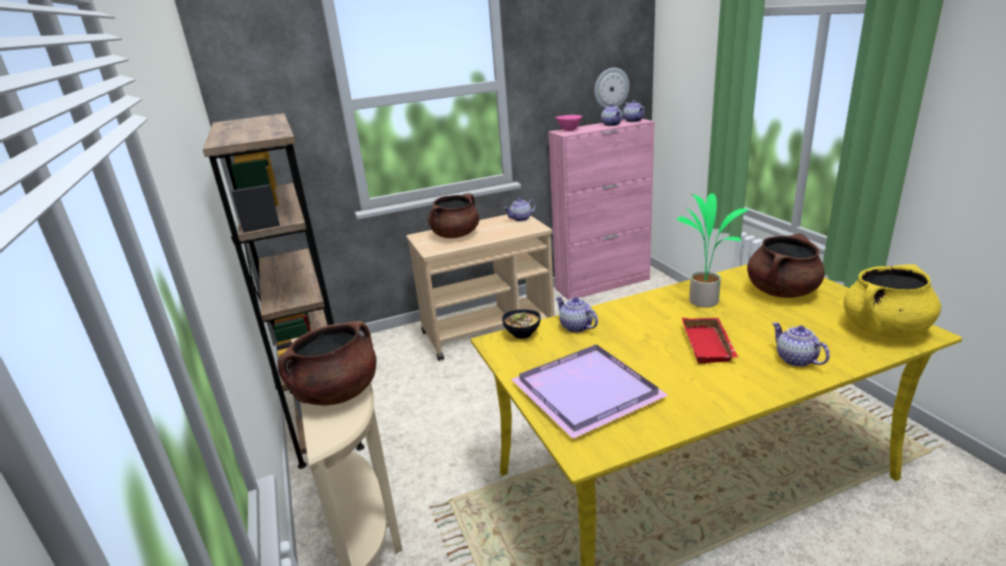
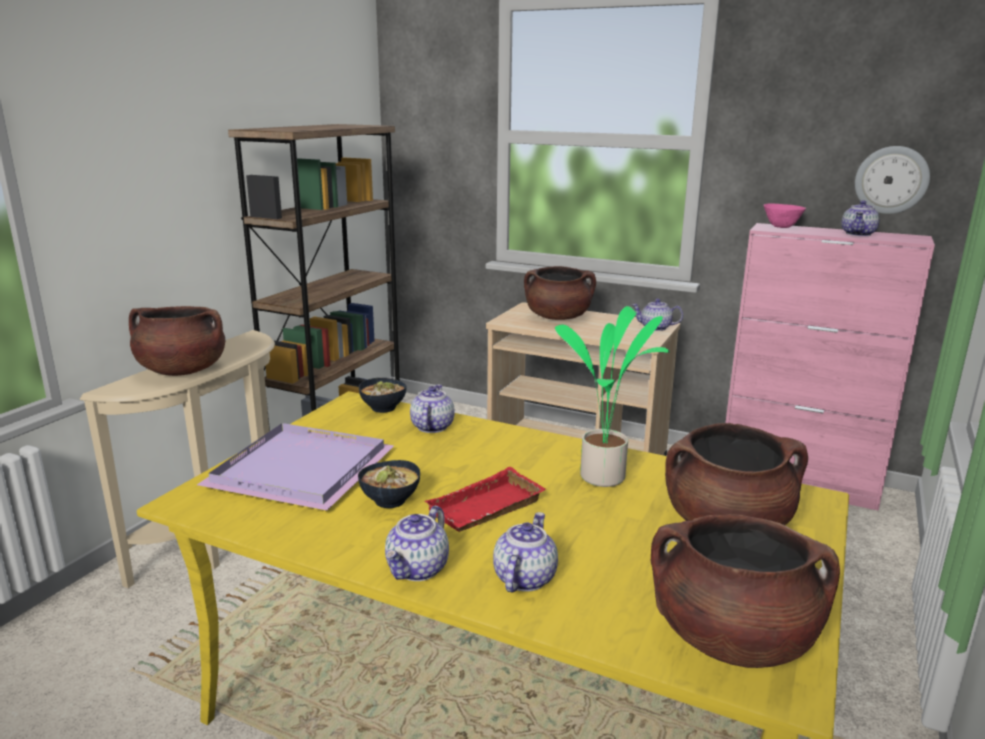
camera: 45 degrees right, 5 degrees down
teapot [623,100,644,122] -> teapot moved to [385,506,449,581]
yellow cooking pot [843,264,941,337] -> brown cooking pot [651,514,840,668]
none -> bowl [358,460,420,508]

